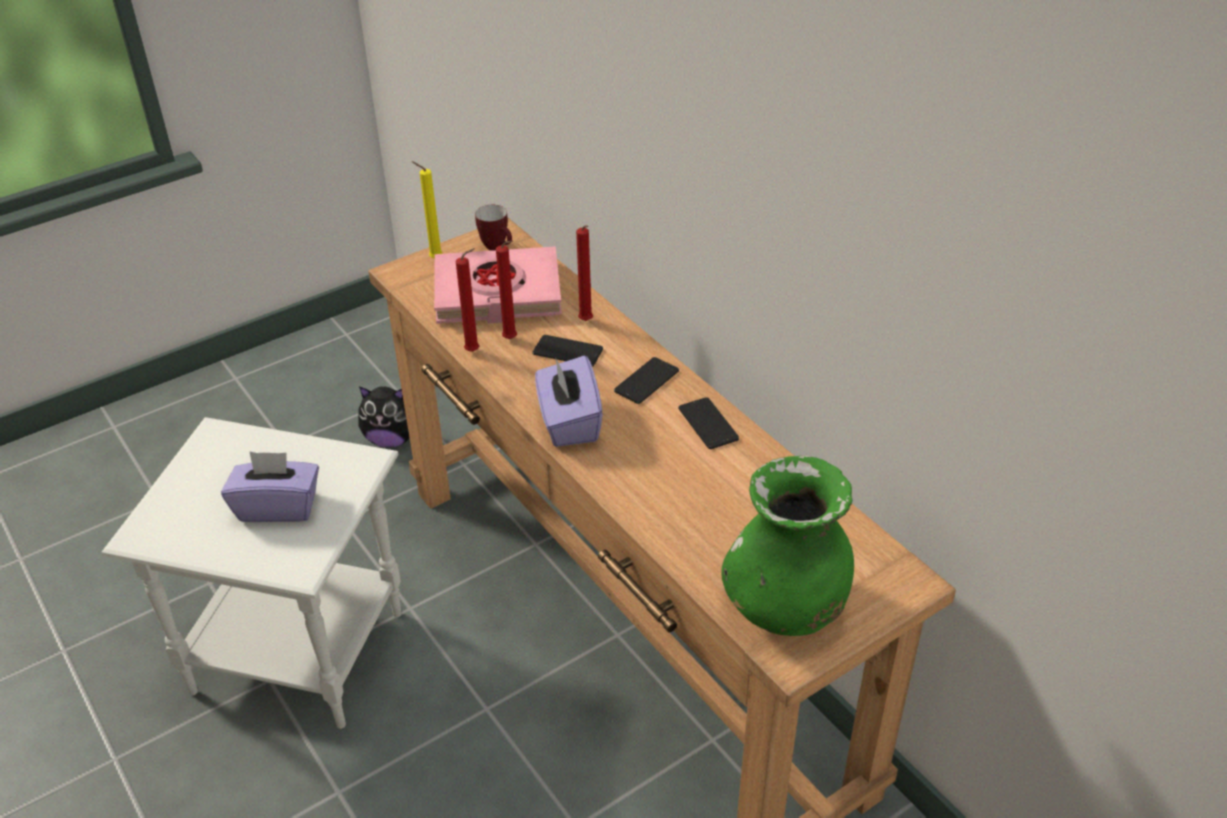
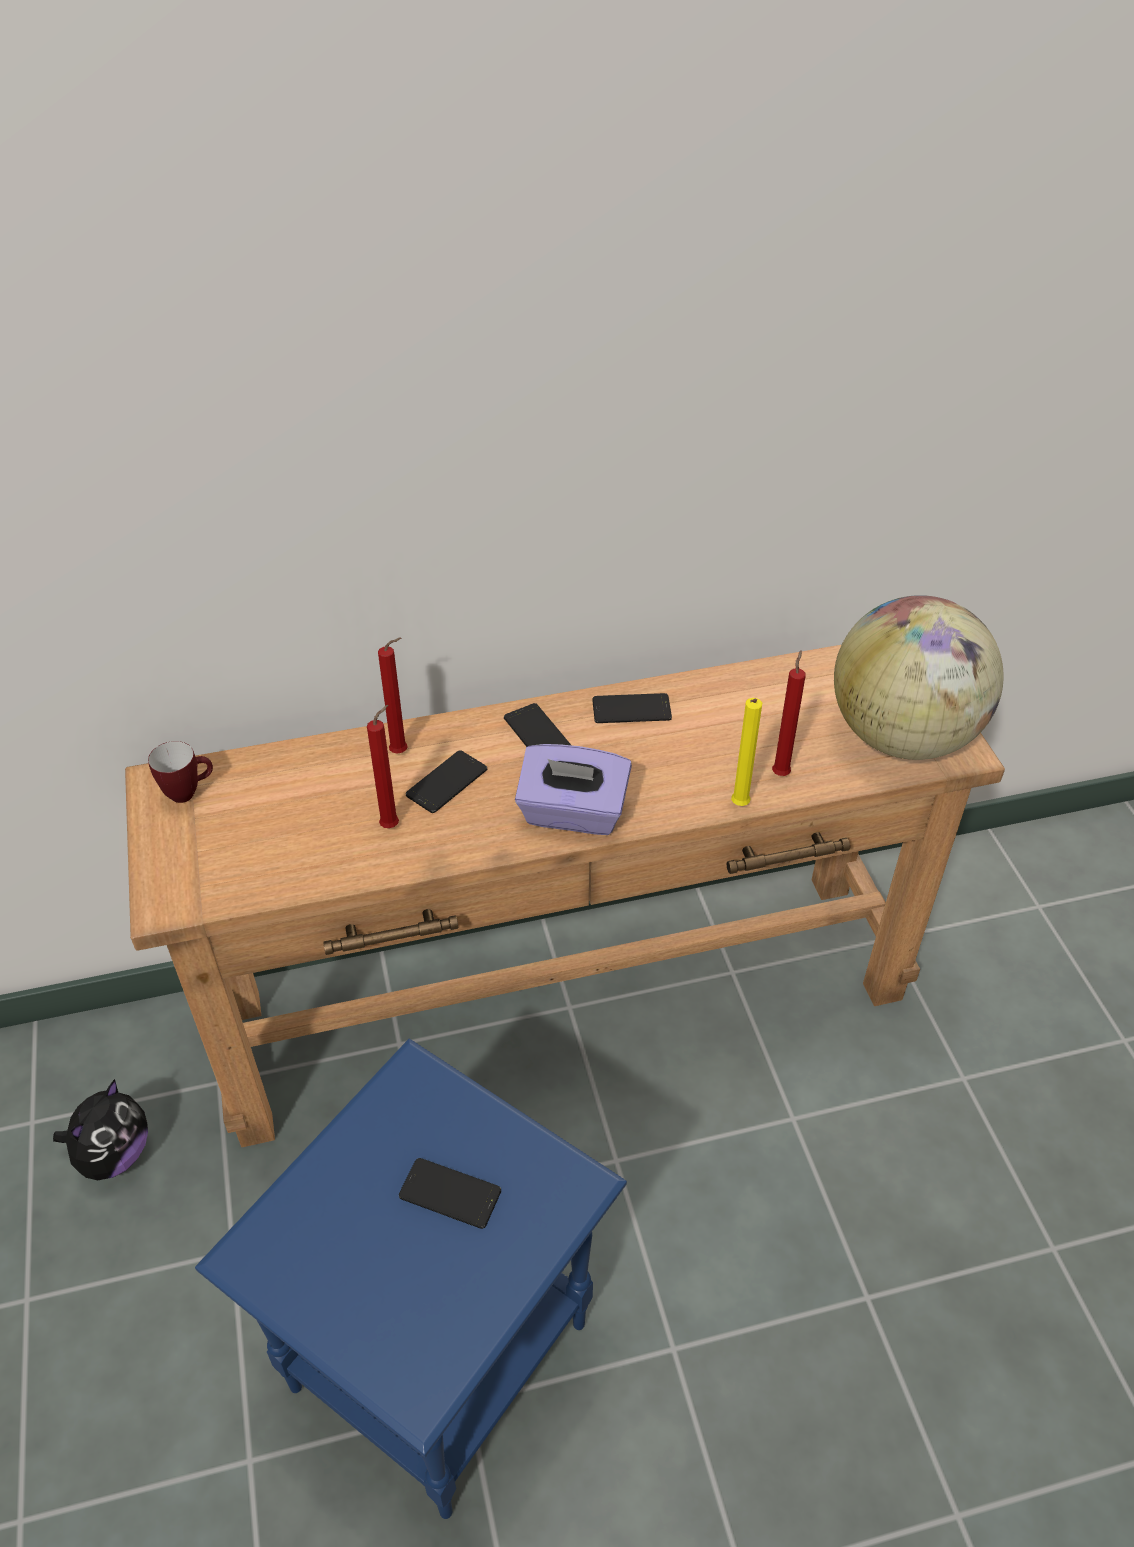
camera: 70 degrees left, 5 degrees up
white side table [102,417,402,729] -> blue side table [195,1039,627,1519]
purple tissue box [221,451,319,522] -> phone [399,1158,501,1229]
yellow candle [412,161,443,258] -> yellow candle moved to [731,698,762,806]
pink book [434,246,562,324] -> none
red candle [456,248,479,352] -> red candle moved to [772,650,806,776]
green vase [721,456,854,636] -> globe [834,595,1004,760]

